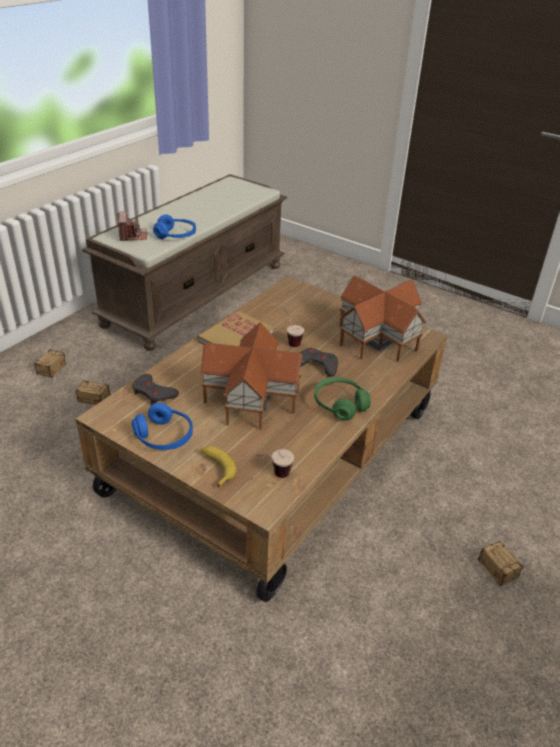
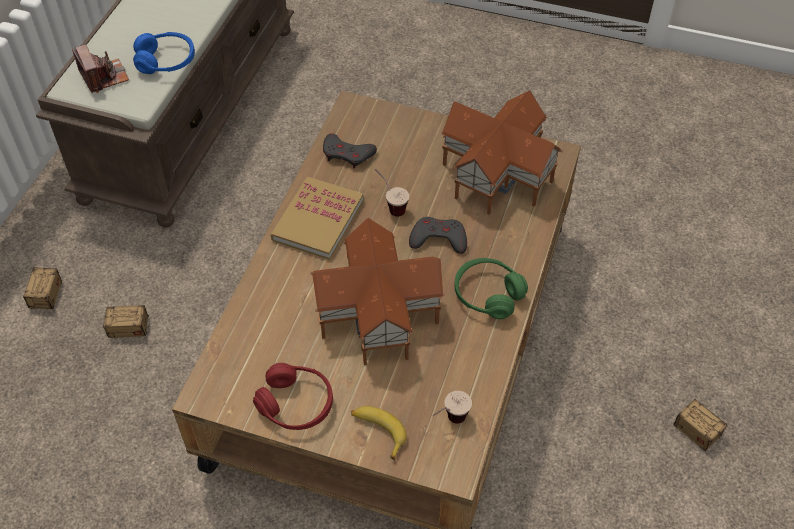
camera: 15 degrees left, 15 degrees up
grey game controller [132,374,179,404] -> grey game controller moved to [323,133,377,168]
blue headphones [132,403,193,450] -> red headphones [253,363,333,430]

